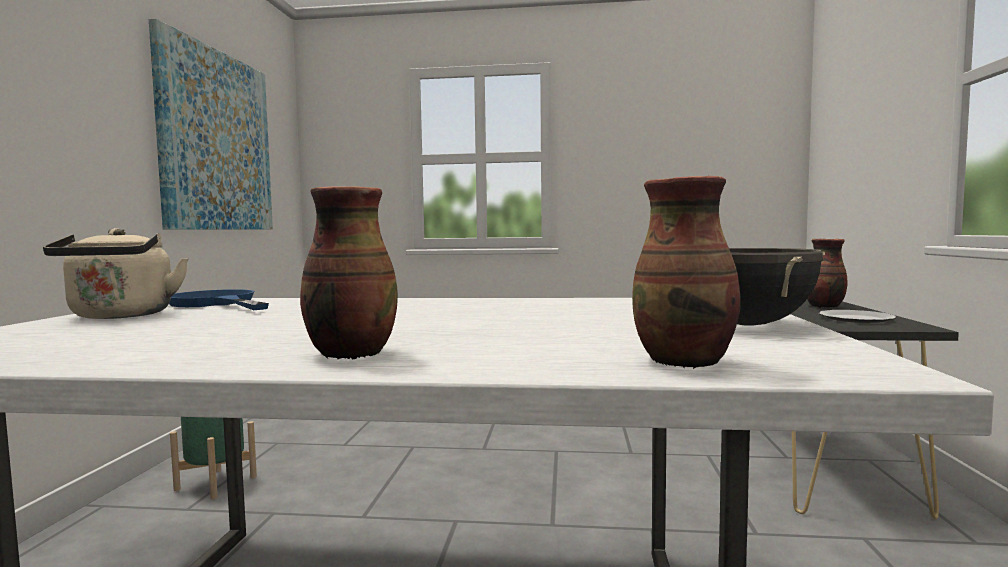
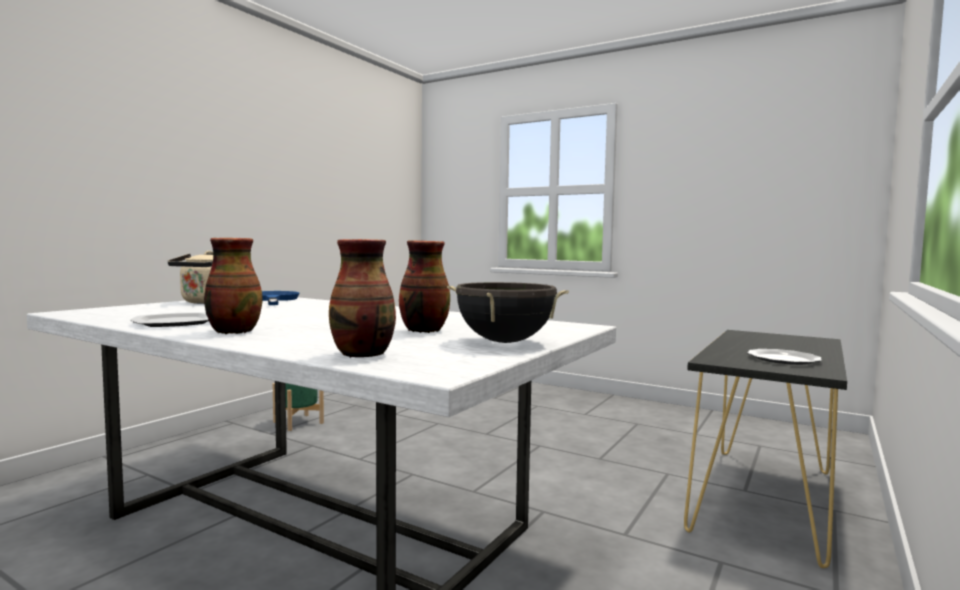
camera: 25 degrees right, 0 degrees up
picture [149,18,273,230] -> none
vase [807,239,848,308] -> vase moved to [399,240,450,333]
none -> plate [131,312,209,327]

